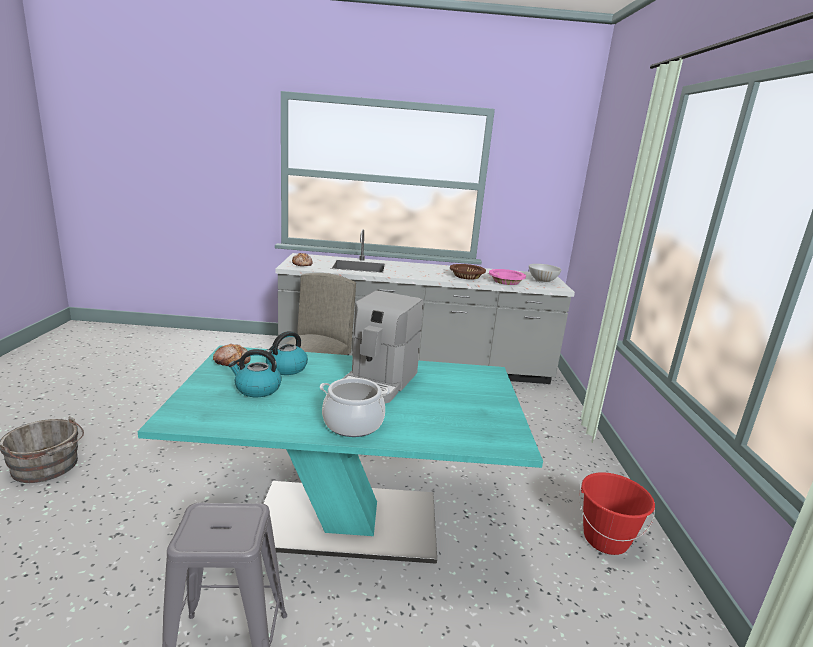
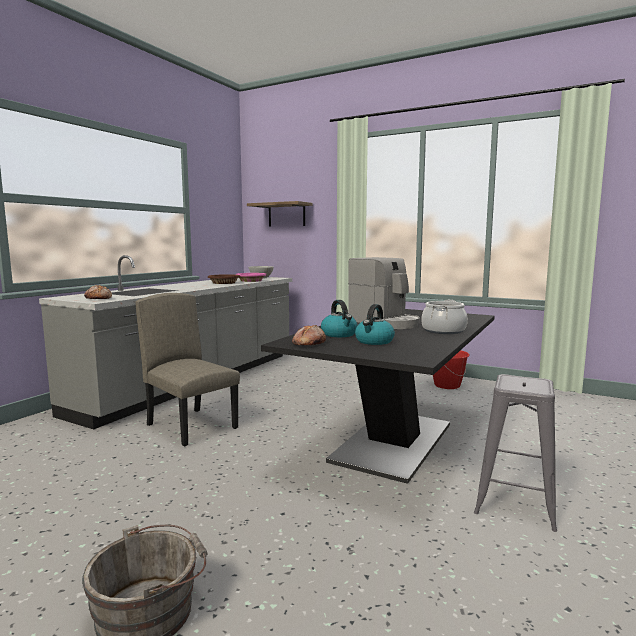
camera: 60 degrees left, 10 degrees down
turquoise dining table [137,345,543,564] -> black dining table [261,309,495,484]
none -> shelf [247,201,312,227]

